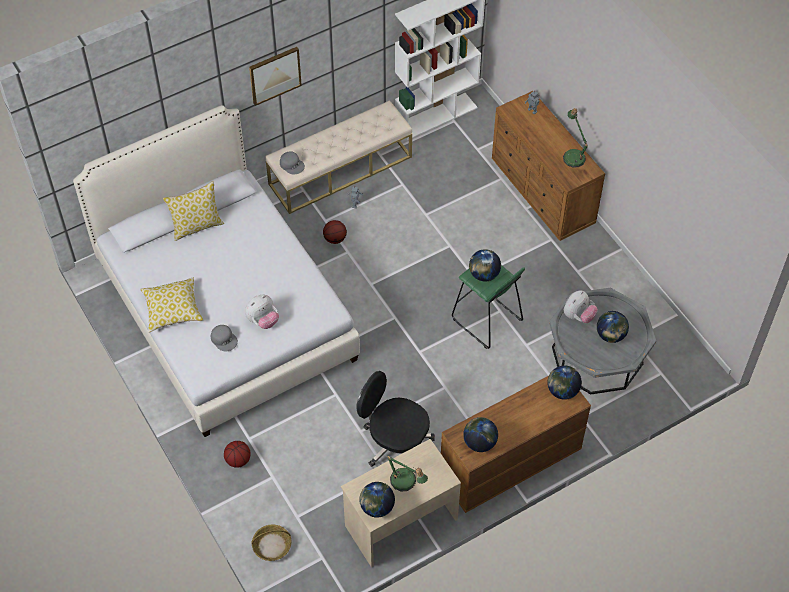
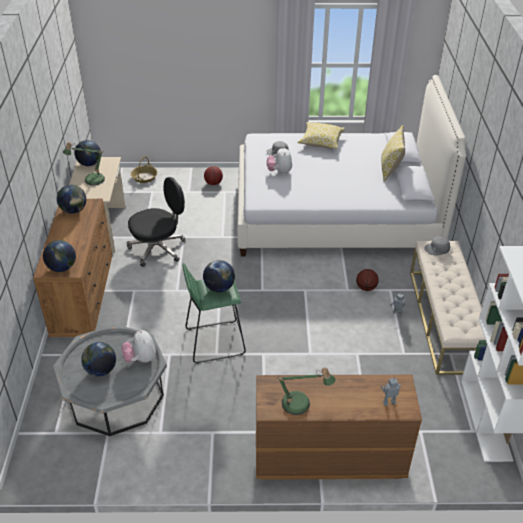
camera: 120 degrees right, 15 degrees down
picture [249,47,302,106] -> none

